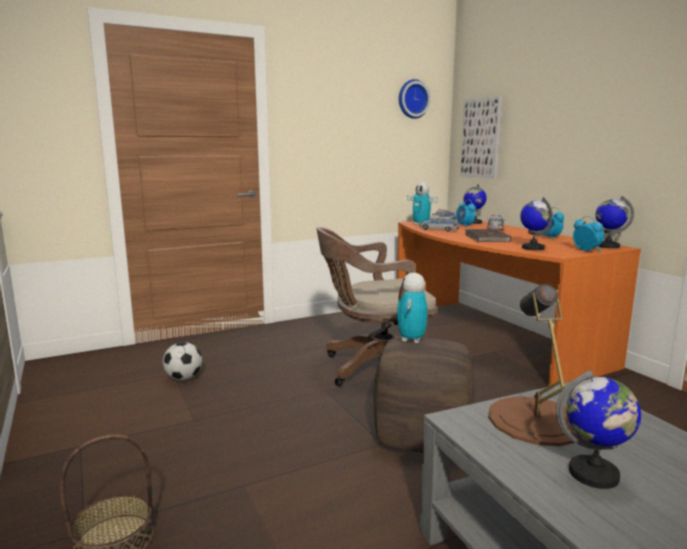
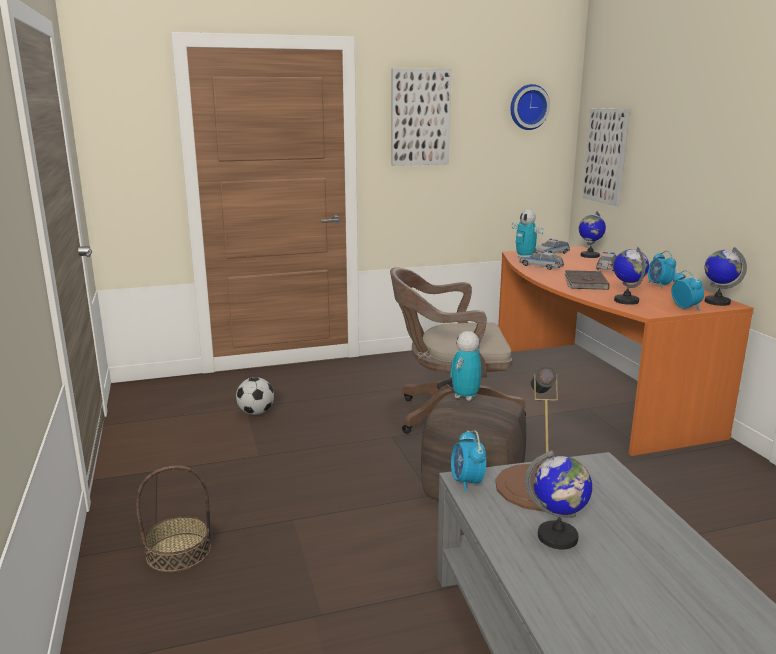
camera: 10 degrees right, 5 degrees up
alarm clock [455,199,476,227] -> alarm clock moved to [451,430,486,492]
none -> picture [391,68,452,166]

